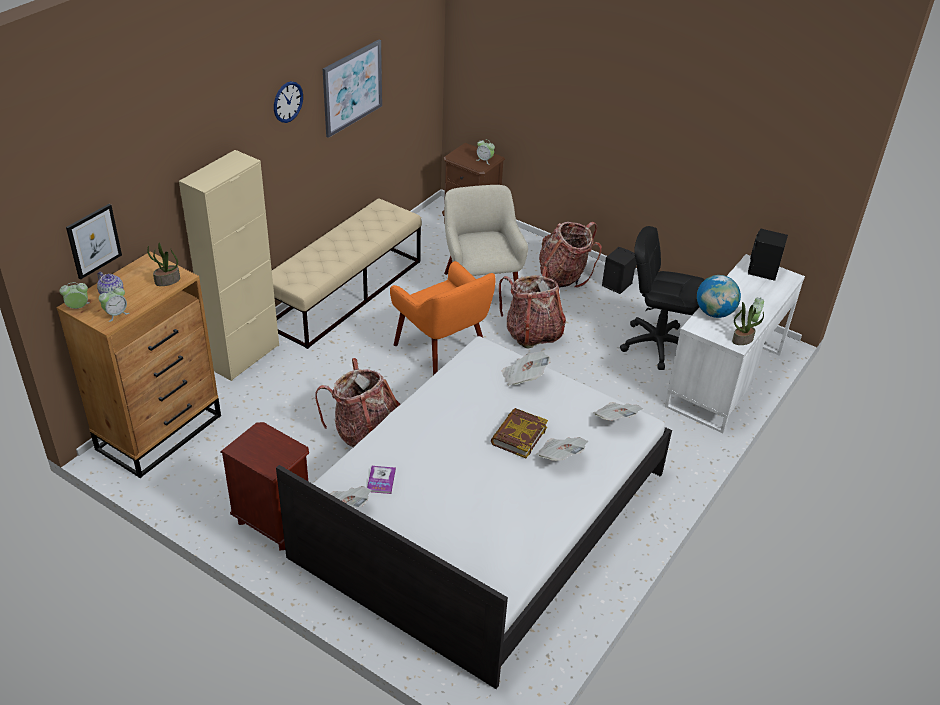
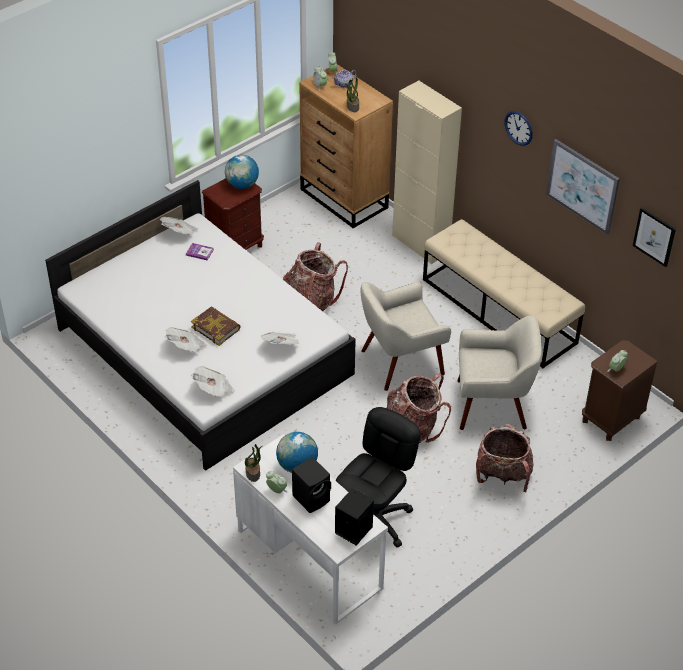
camera: 105 degrees right, 5 degrees up
picture [66,204,122,279] -> picture moved to [633,208,676,267]
orange armchair [390,261,495,375] -> beige armchair [361,282,451,391]
black speaker [602,247,636,294] -> black speaker moved to [292,457,331,513]
none -> globe [225,155,259,189]

